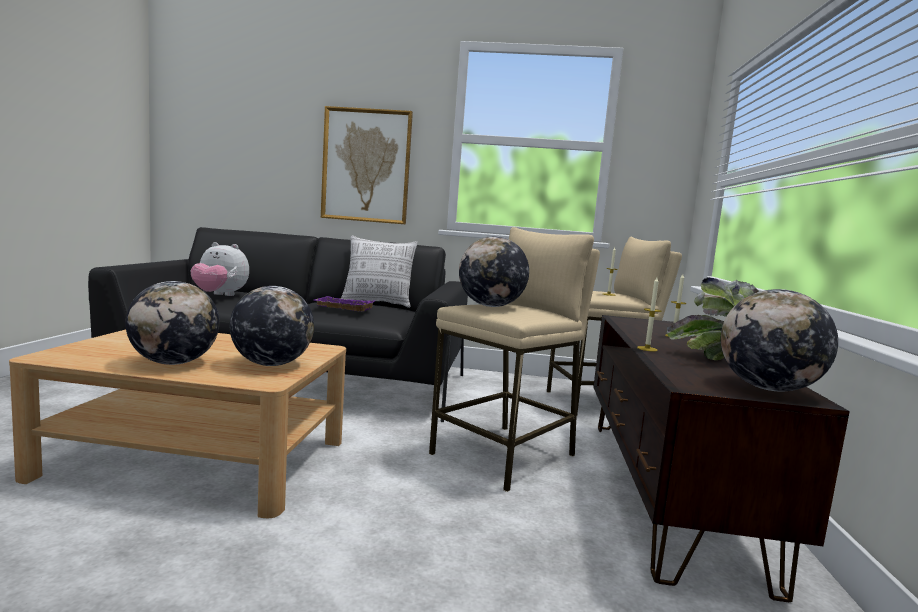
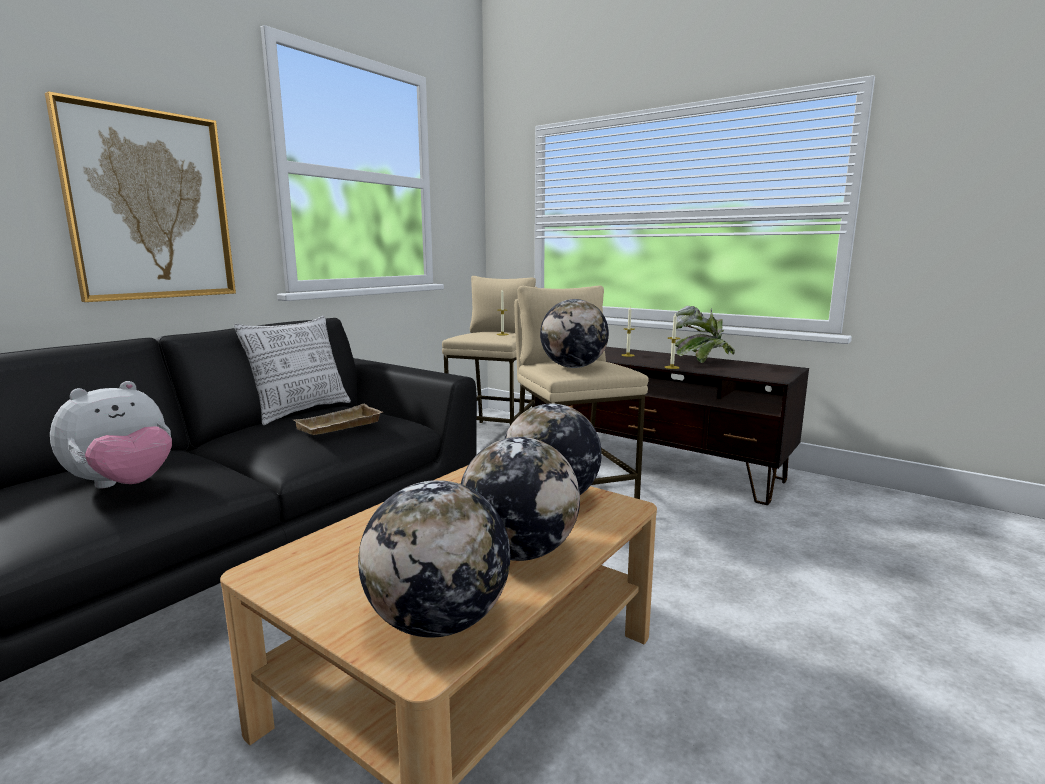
camera: 60 degrees left, 5 degrees up
purple tray [314,296,375,311] -> beige tray [294,404,383,435]
globe [721,289,838,392] -> globe moved to [358,480,510,637]

